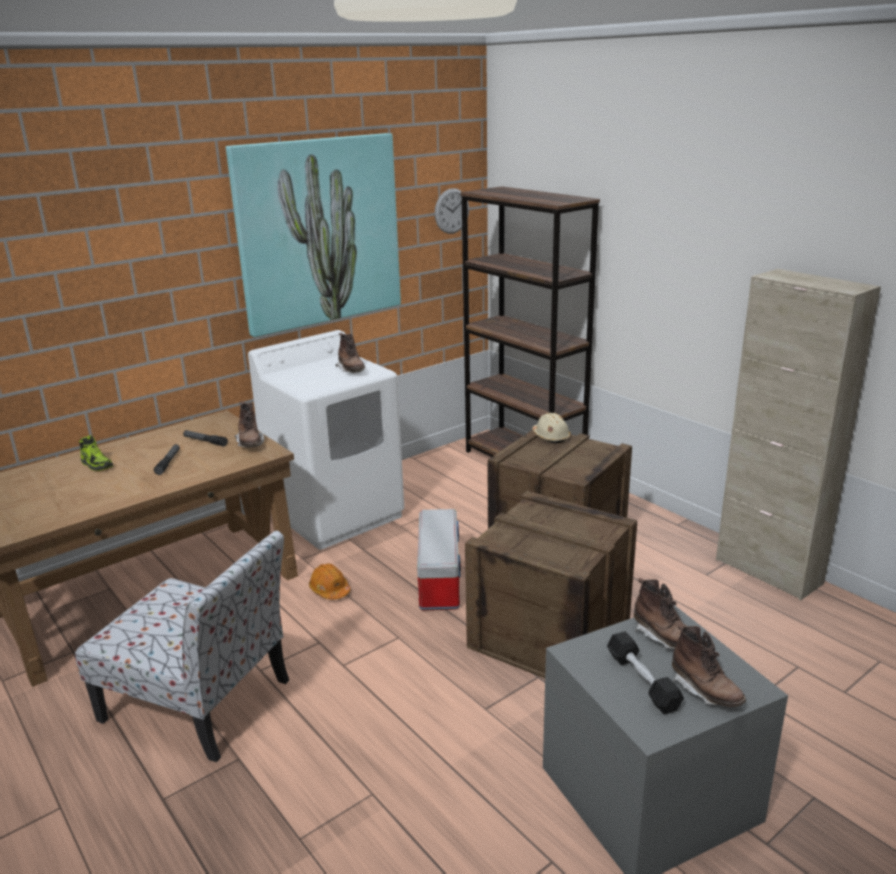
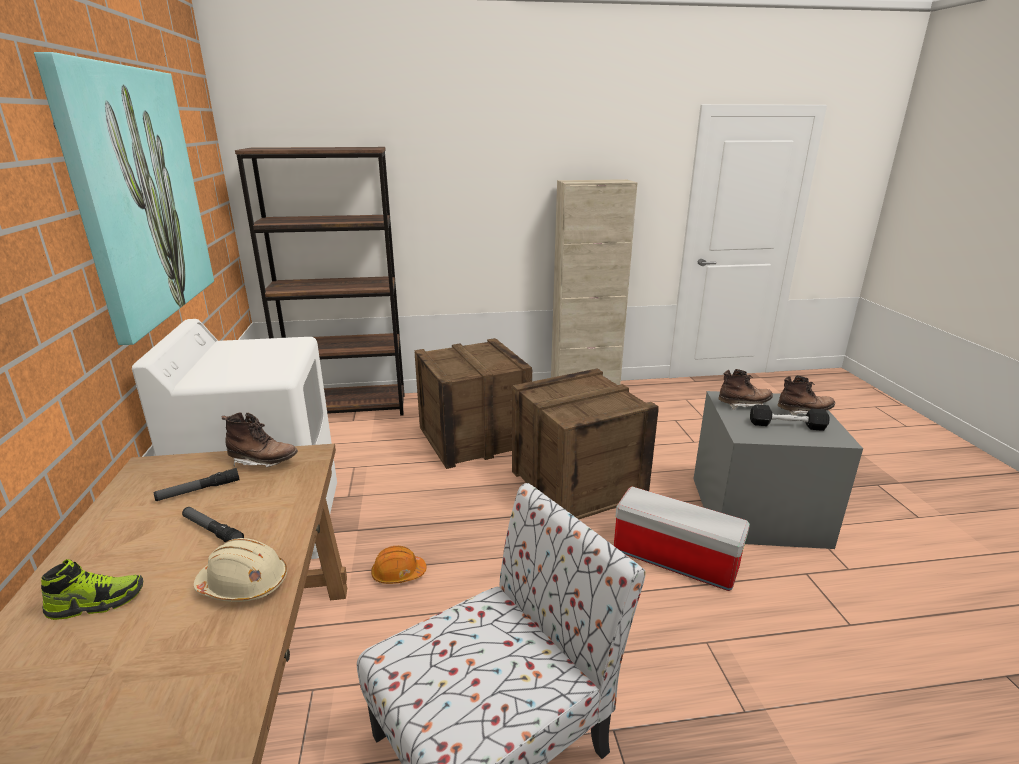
camera: 60 degrees left, 0 degrees up
brown boot [335,333,365,373] -> none
storage box [417,509,461,610] -> storage box moved to [614,486,750,591]
wall clock [435,188,469,234] -> none
beige hard hat [532,413,570,443] -> beige hard hat moved to [194,538,287,602]

